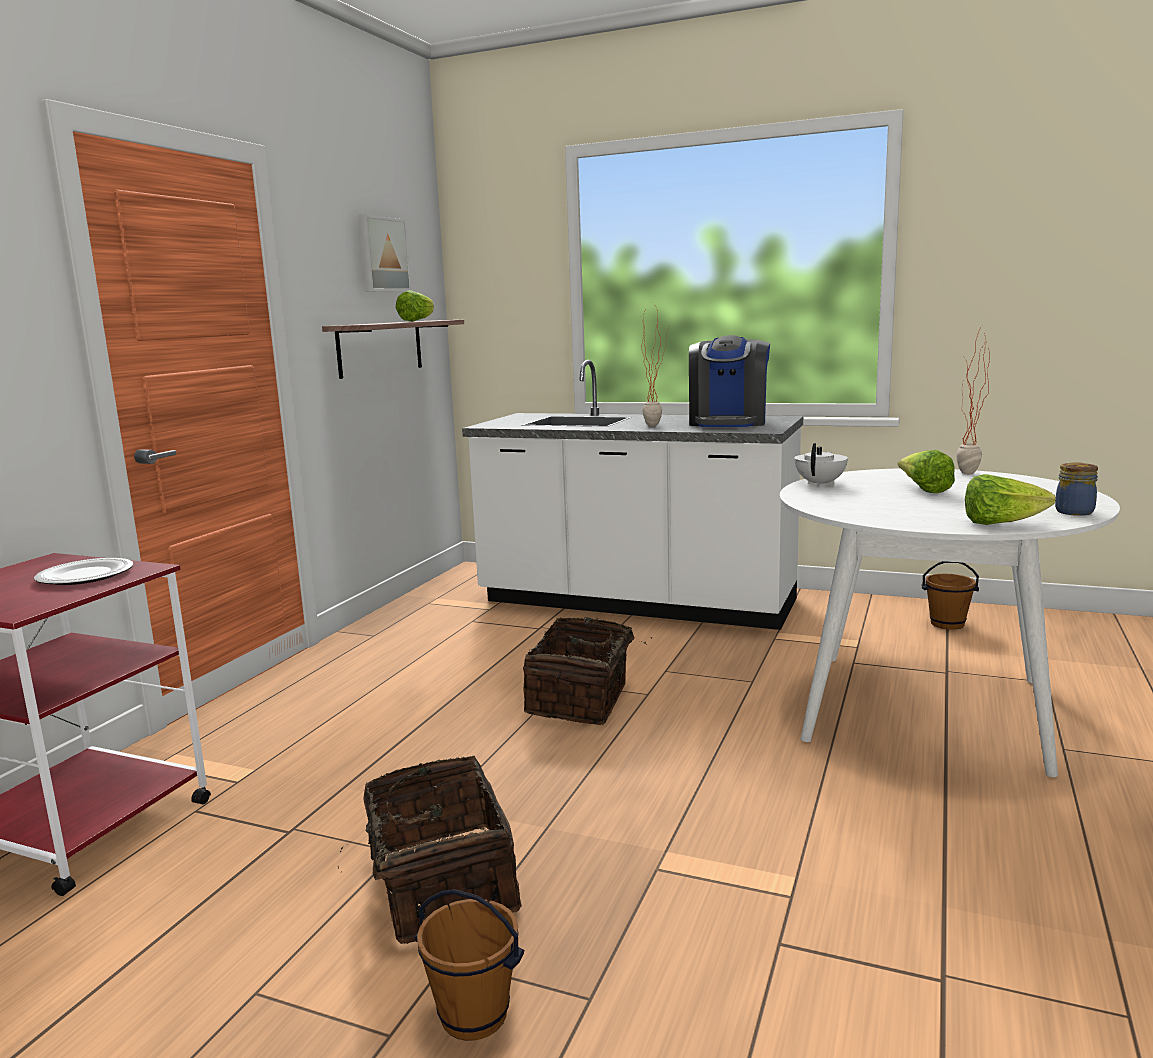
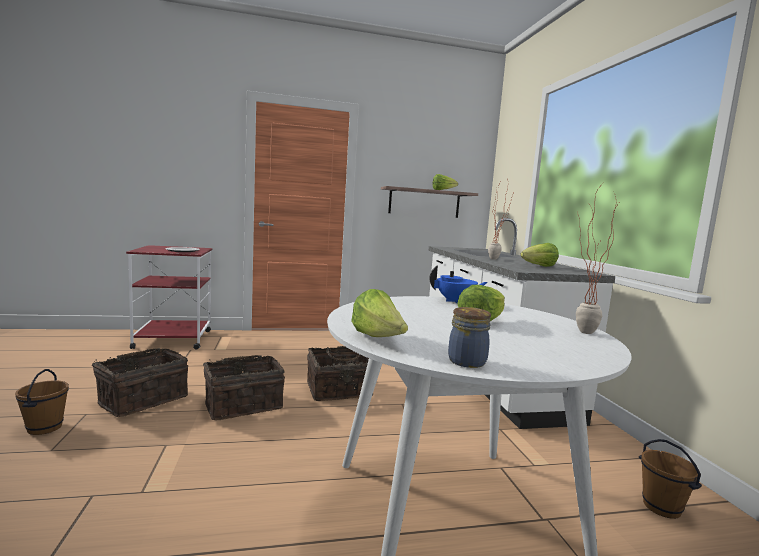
camera: 55 degrees right, 5 degrees down
picture [358,214,412,292] -> none
coffee machine [689,335,770,427] -> lettuce [520,243,559,267]
white teapot [794,443,848,487] -> blue teapot [430,265,488,303]
none -> basket [203,355,285,420]

